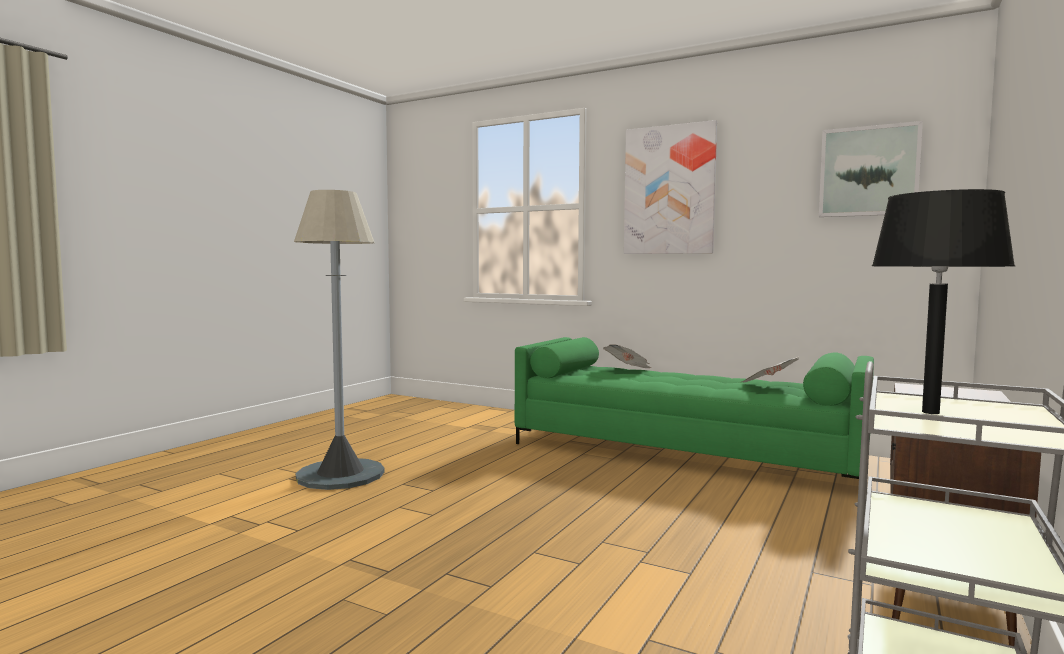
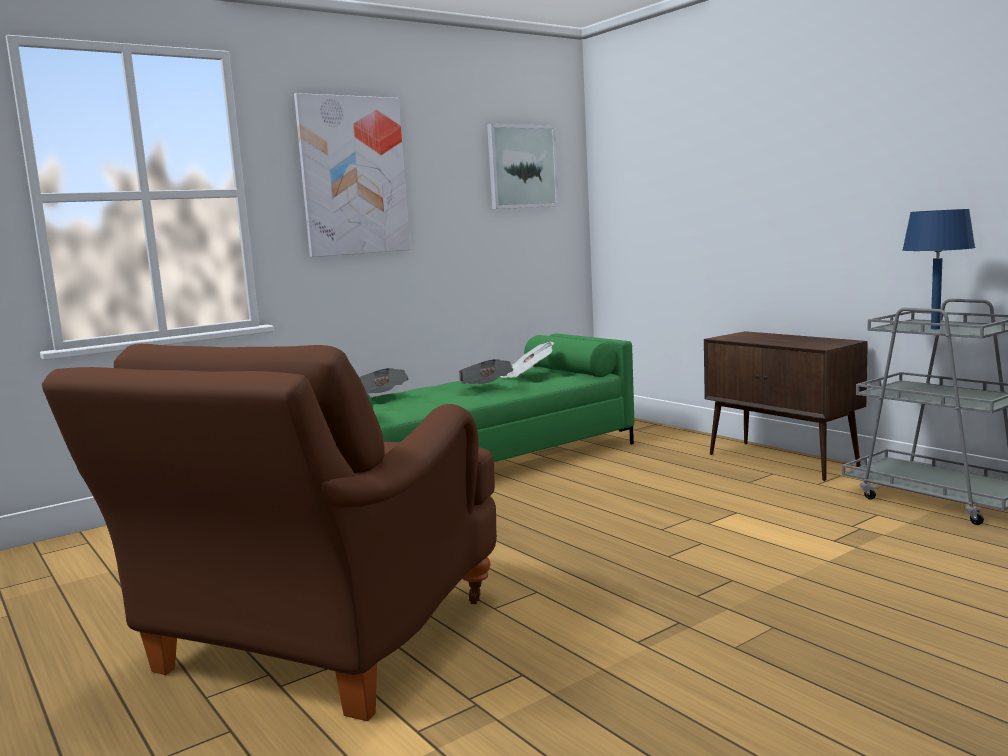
camera: 65 degrees left, 5 degrees up
grey floor lamp [294,190,384,490] -> brown armchair [42,344,497,721]
black table lamp [872,189,1015,414] -> blue table lamp [902,209,975,329]
none -> newspaper [459,359,513,384]

